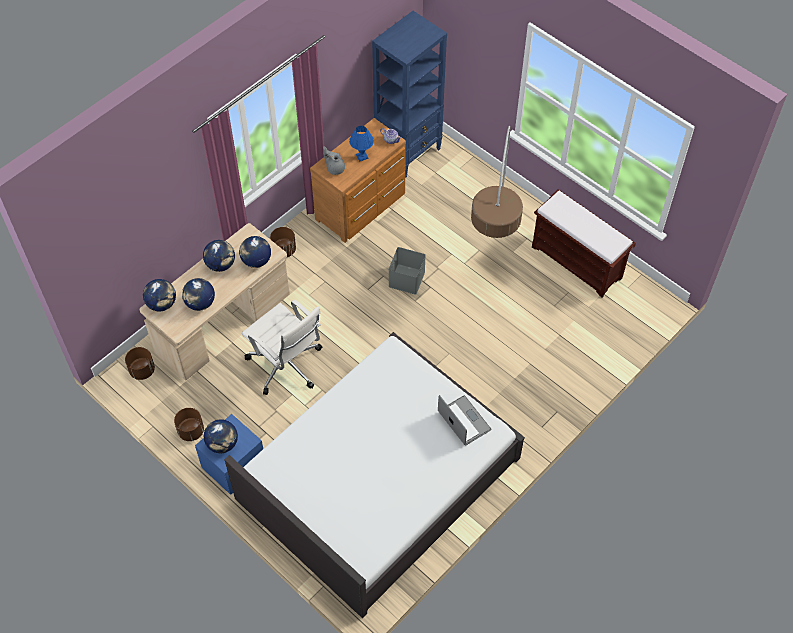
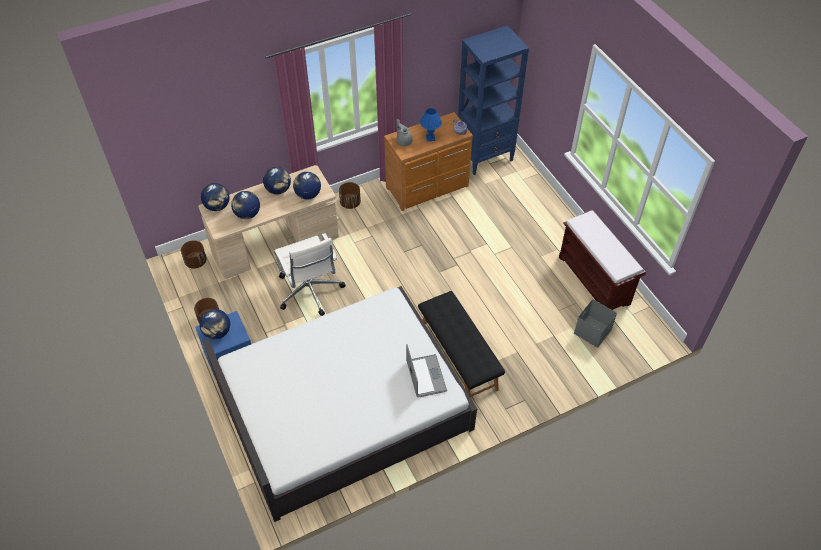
camera: 20 degrees right, 5 degrees down
grey storage box [388,247,426,295] -> grey storage box moved to [574,299,617,348]
floor lamp [471,126,523,238] -> none
none -> black bench [418,291,505,398]

